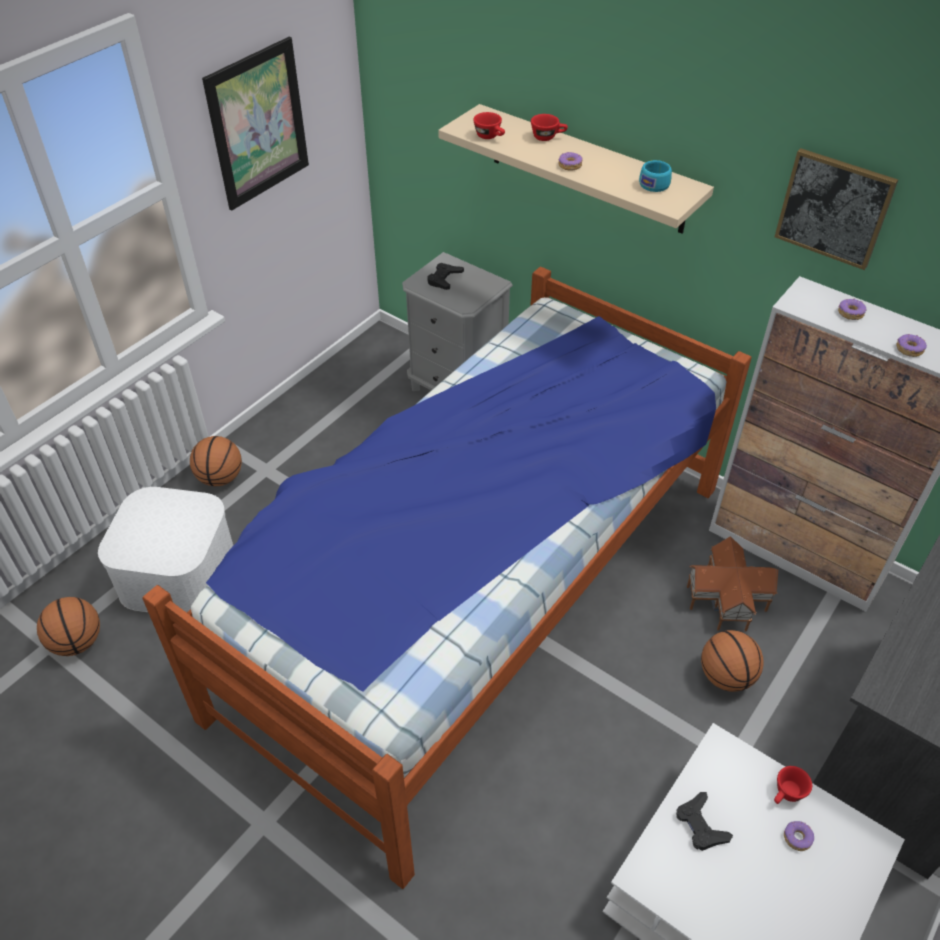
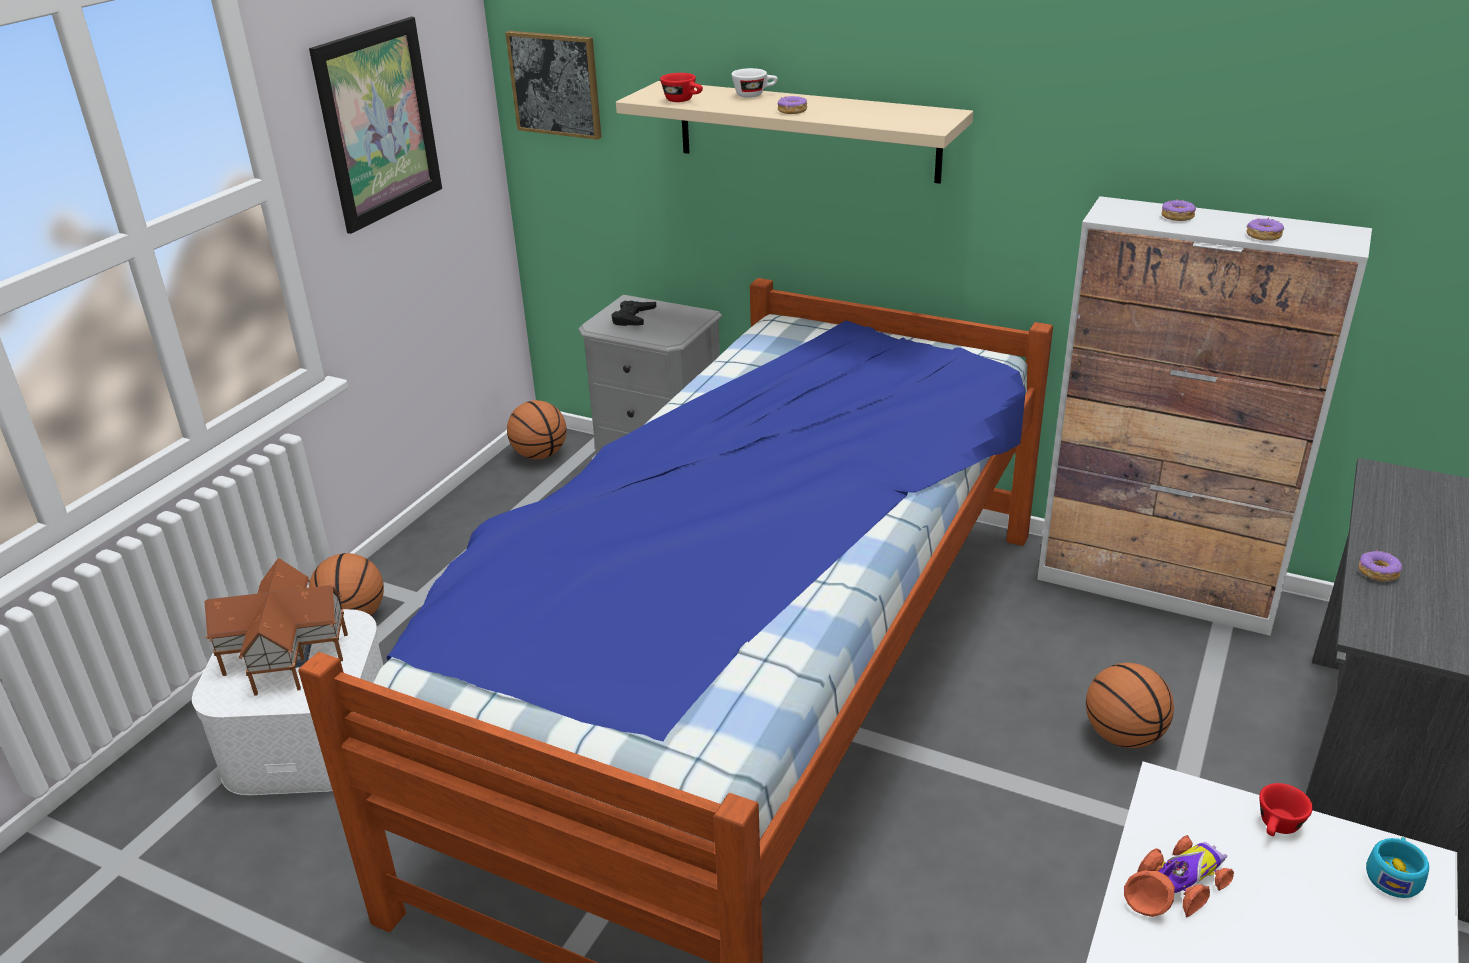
camera: 10 degrees left, 15 degrees down
basketball [37,597,100,656] -> basketball moved to [507,400,567,459]
red cup [531,114,568,141] -> white cup [731,68,778,98]
turquoise cup [639,160,672,192] -> turquoise cup moved to [1366,837,1429,898]
black game controller [676,792,733,851] -> toy car [1124,835,1234,918]
toy house [687,536,778,632] -> toy house moved to [204,558,348,696]
picture [774,148,898,270] -> picture moved to [505,31,602,140]
donut [784,821,814,851] -> donut moved to [1359,550,1402,581]

